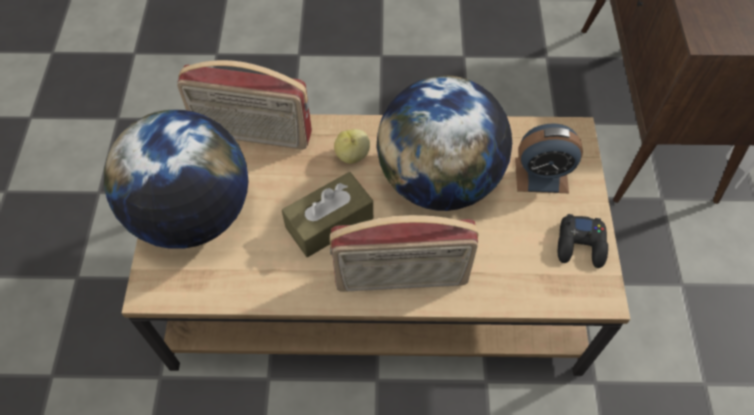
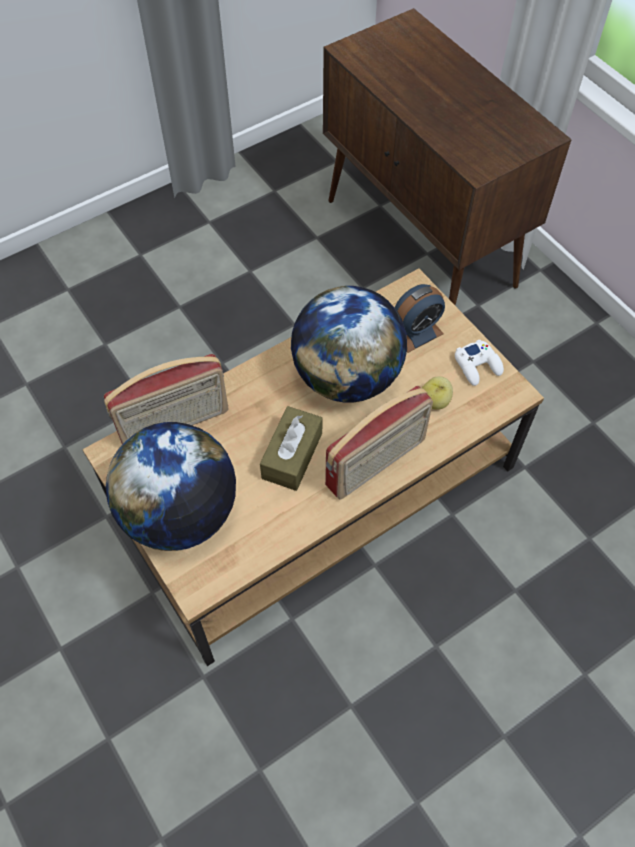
camera: 35 degrees left, 0 degrees up
apple [334,129,370,164] -> apple moved to [422,376,453,410]
black game controller [558,214,608,268] -> white game controller [455,340,504,386]

